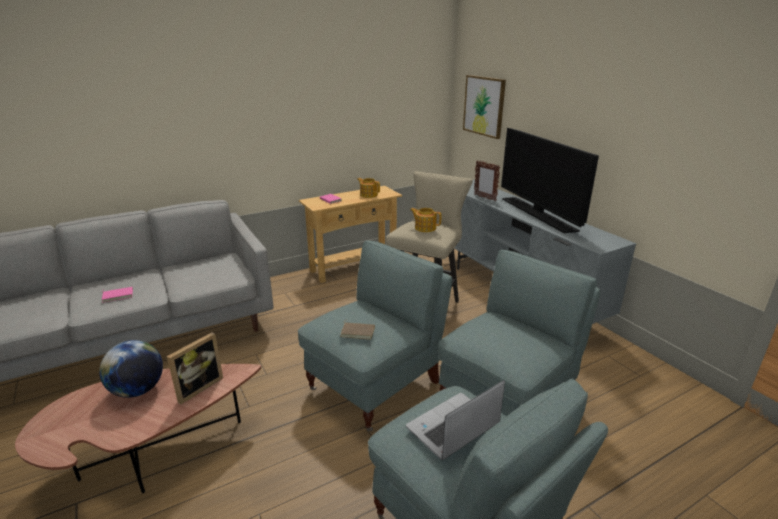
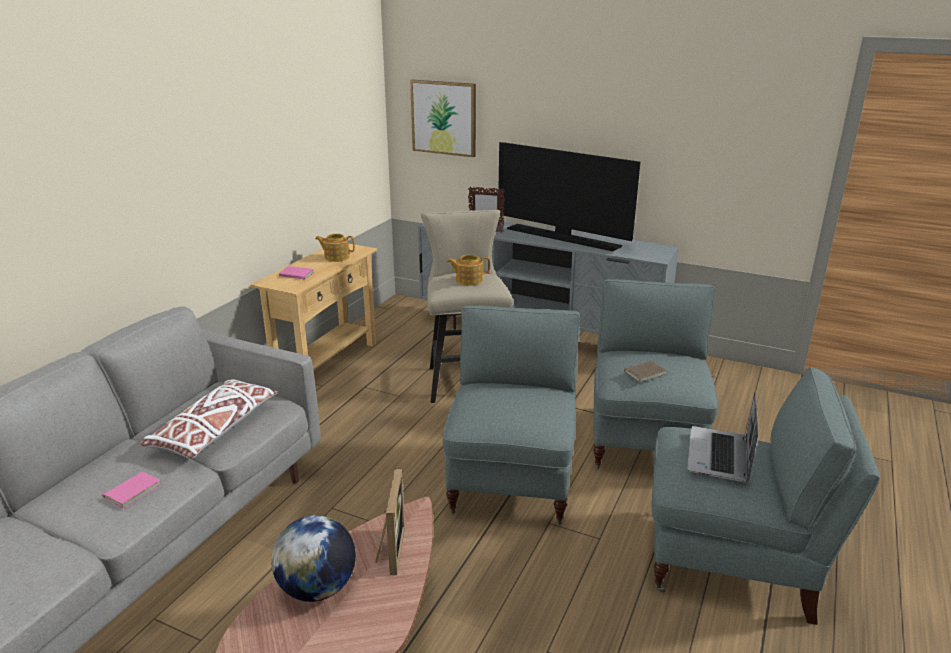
camera: 35 degrees left, 0 degrees up
brown book [340,319,375,340] -> brown book moved to [619,361,667,382]
none -> white pillow [139,380,278,459]

